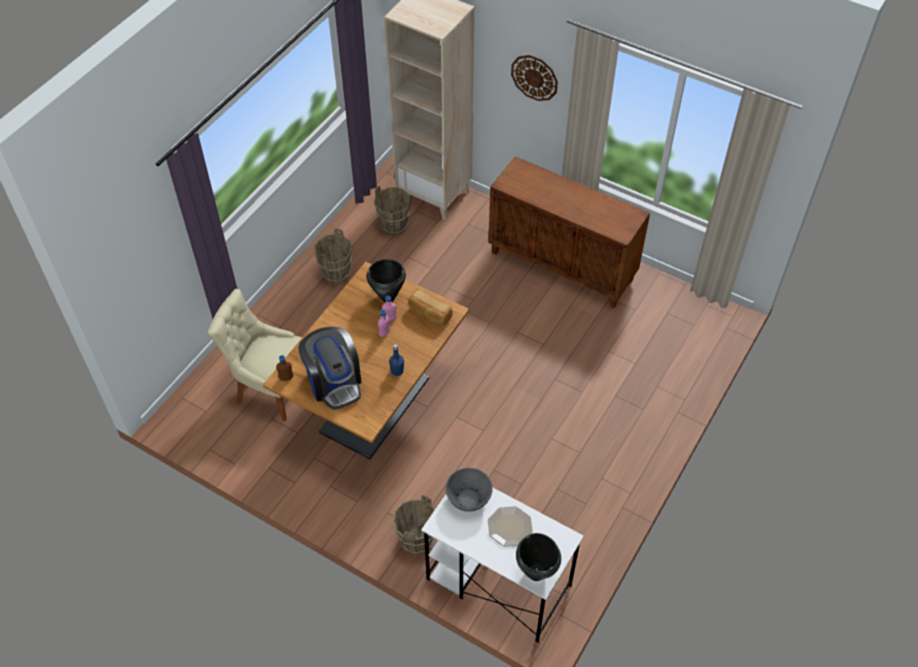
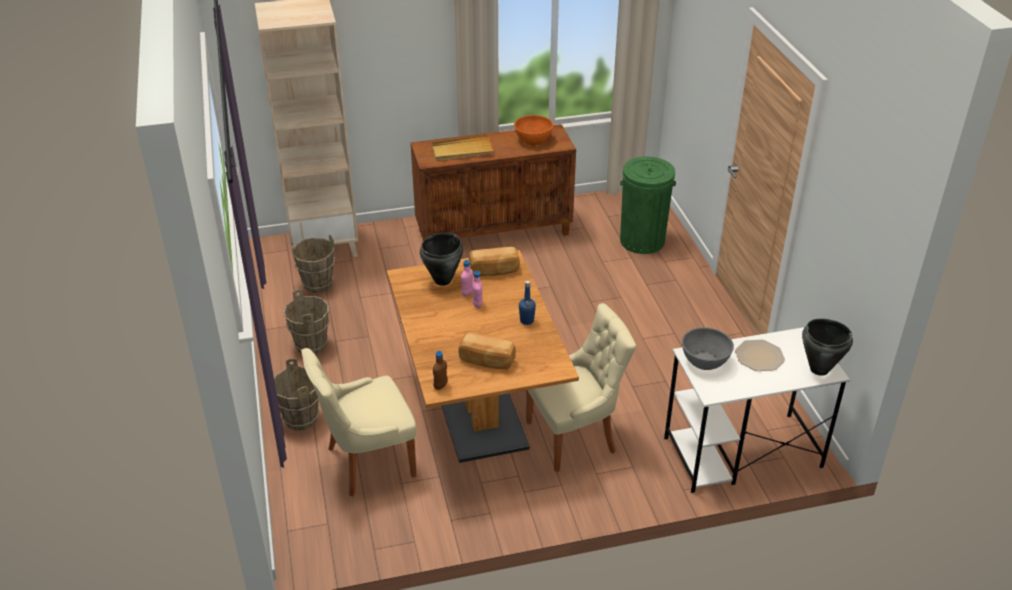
camera: 45 degrees left, 15 degrees down
coffee machine [298,327,361,410] -> bread [458,332,516,369]
brown bucket [393,495,435,554] -> brown bucket moved to [274,358,319,430]
wall clock [511,55,558,101] -> none
none -> beige tray [431,135,495,161]
none -> orange bowl [514,115,553,145]
none -> beige chair [526,303,636,472]
none -> green trash can [620,157,676,254]

